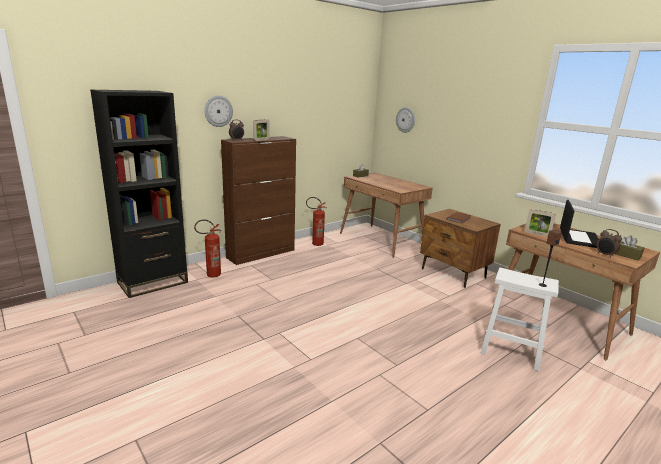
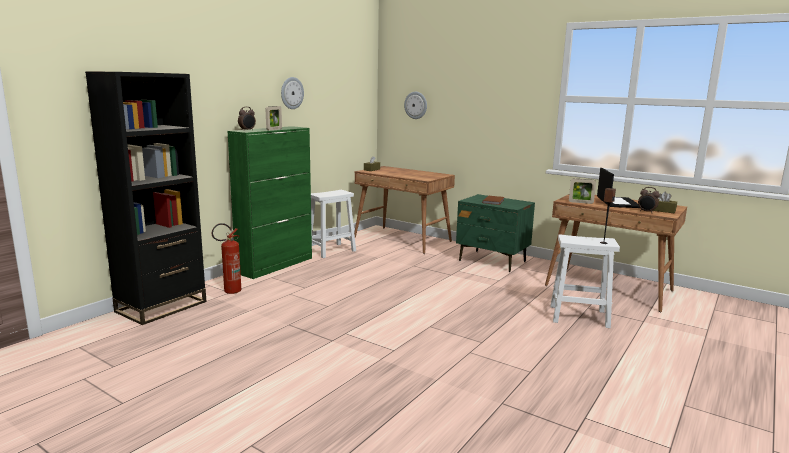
camera: 15 degrees left, 5 degrees down
wall clock [204,96,233,127] -> wall clock moved to [281,77,304,109]
brown cabinet [221,136,296,265] -> green cabinet [227,126,312,279]
fire extinguisher [306,197,327,246] -> white stool [311,190,356,258]
brown nightstand [420,209,501,288] -> green nightstand [456,194,535,272]

